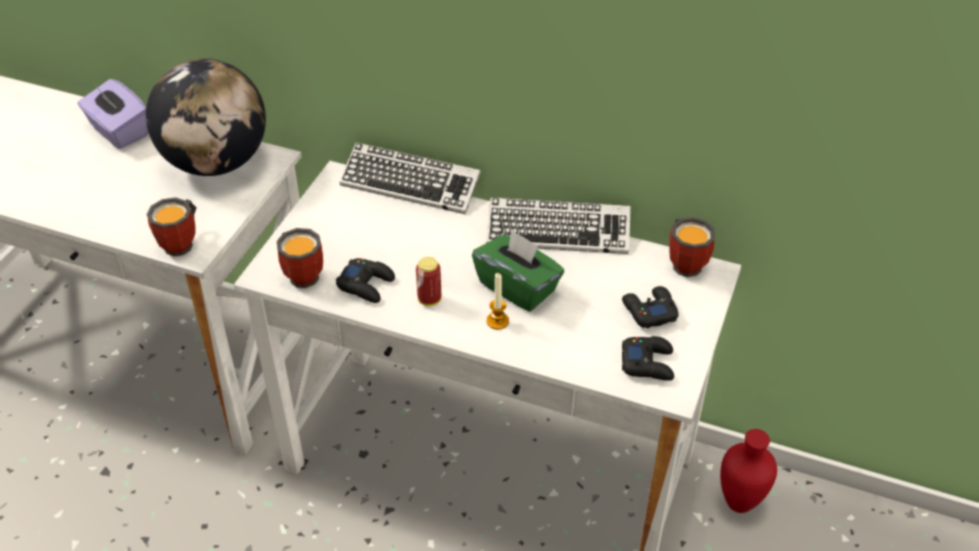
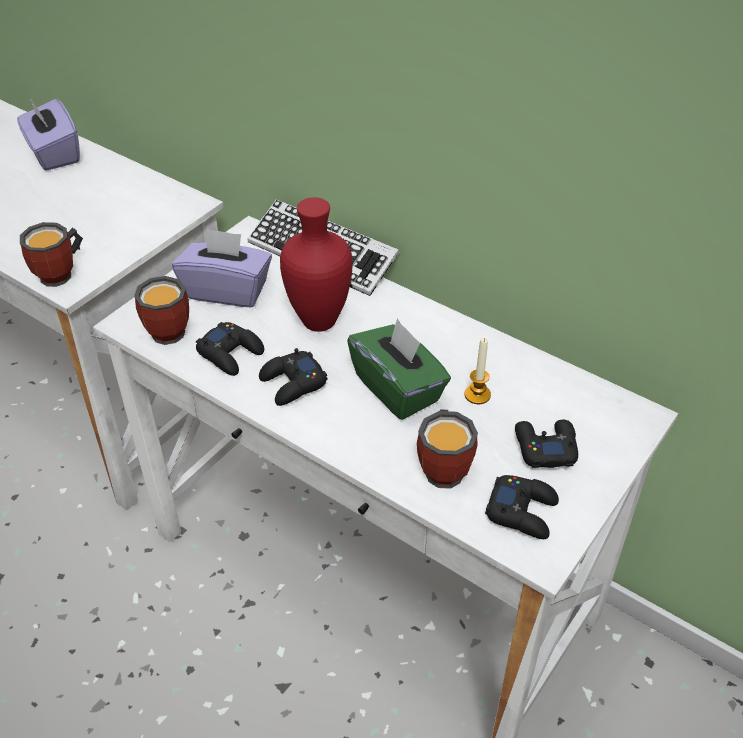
camera: 15 degrees right, 0 degrees up
globe [146,59,266,176] -> none
can [416,257,441,306] -> black game controller [259,348,327,406]
keyboard [486,198,631,254] -> none
candle [487,273,509,329] -> candle moved to [465,337,491,404]
mug [669,217,715,277] -> mug moved to [417,409,478,489]
red vase [720,429,777,513] -> red vase moved to [280,197,353,332]
none -> purple tissue box [172,228,272,307]

